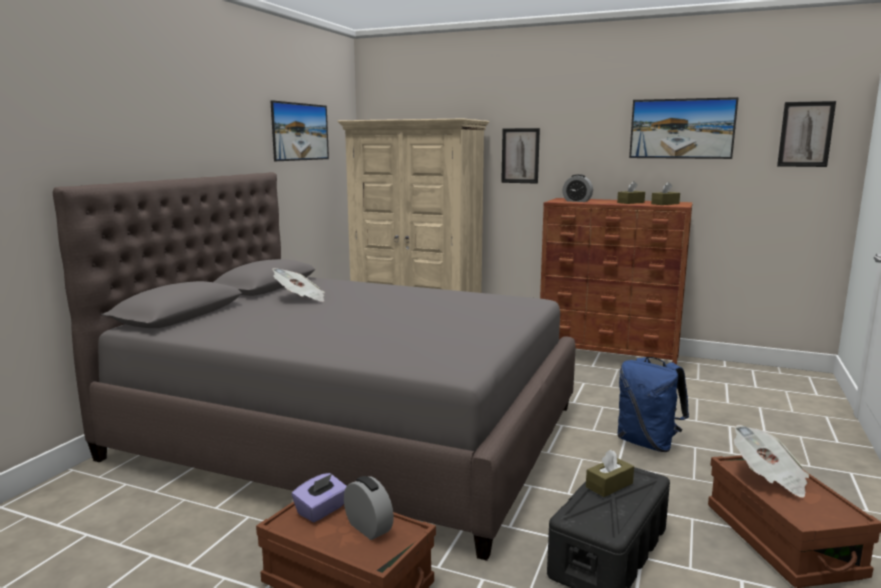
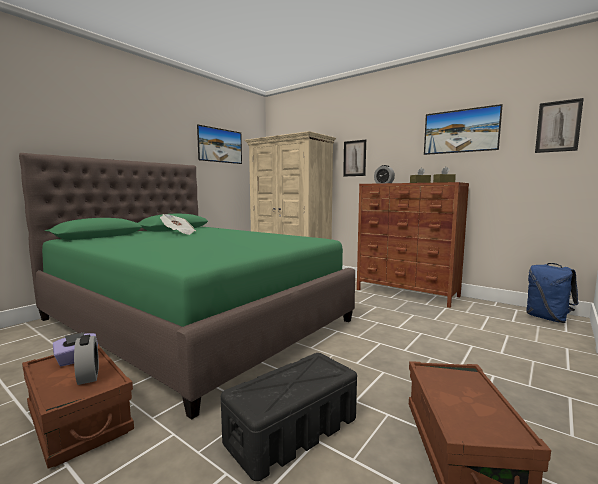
camera: 15 degrees right, 5 degrees down
grey bed [53,172,575,561] -> green bed [19,153,355,419]
brown tissue box [586,450,634,497] -> none
blue backpack [617,357,689,452] -> blue backpack moved to [526,263,578,323]
newspaper [734,425,809,498] -> none

